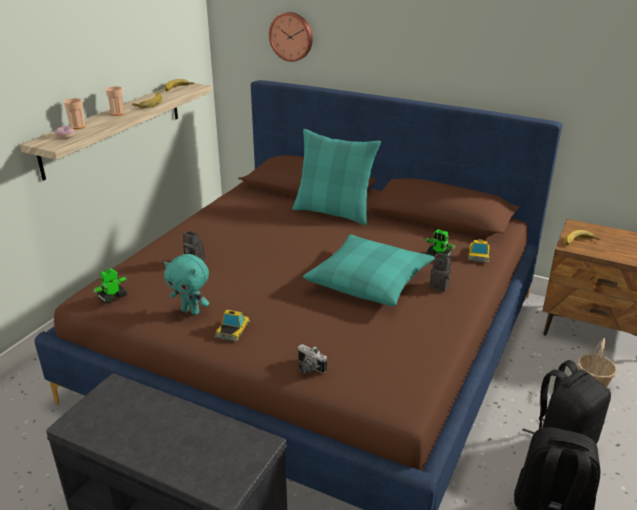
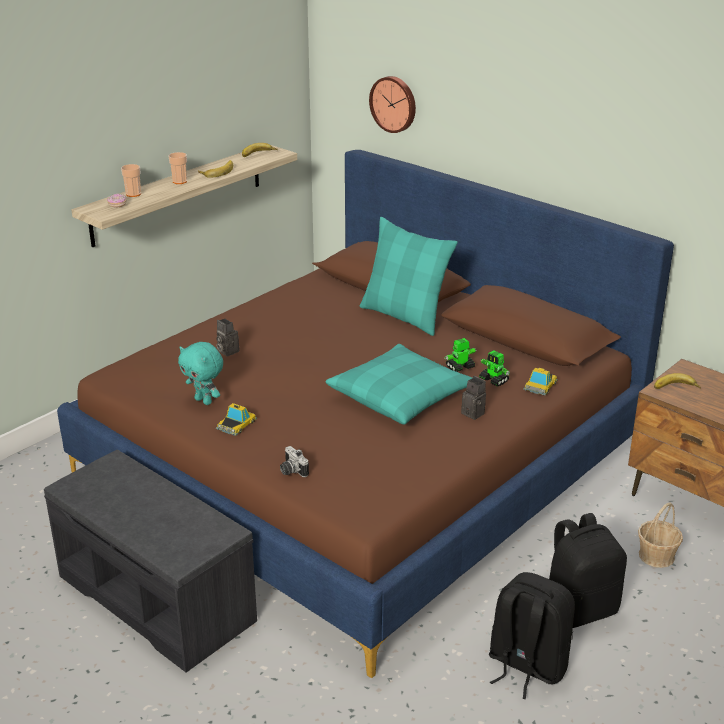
camera: 15 degrees right, 0 degrees up
toy robot [92,268,127,303] -> toy robot moved to [444,338,477,372]

